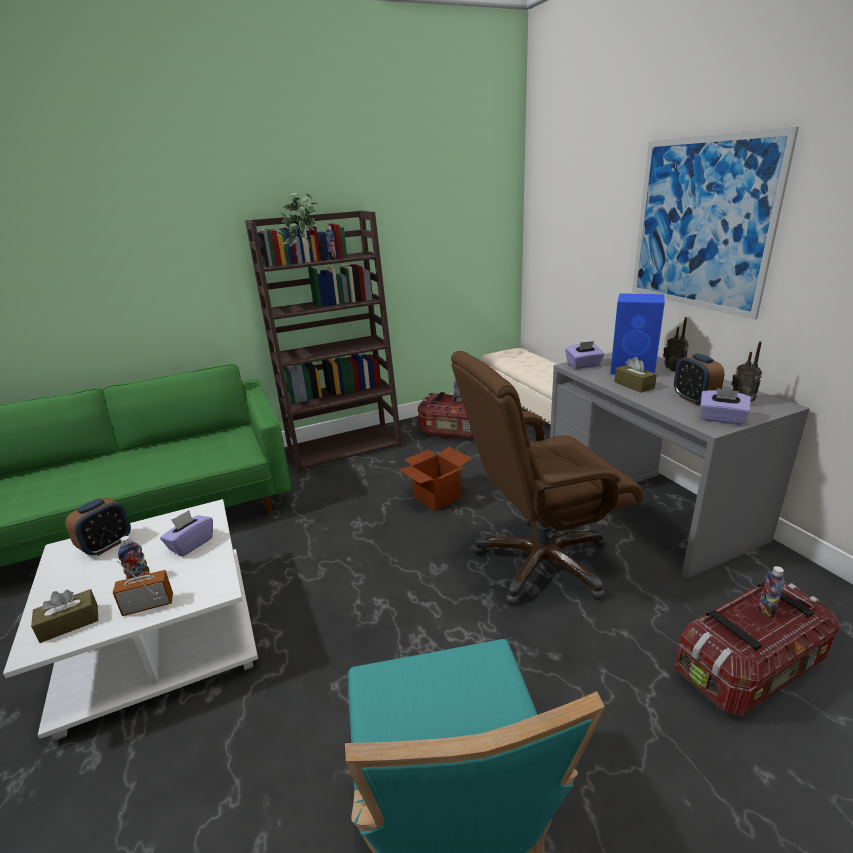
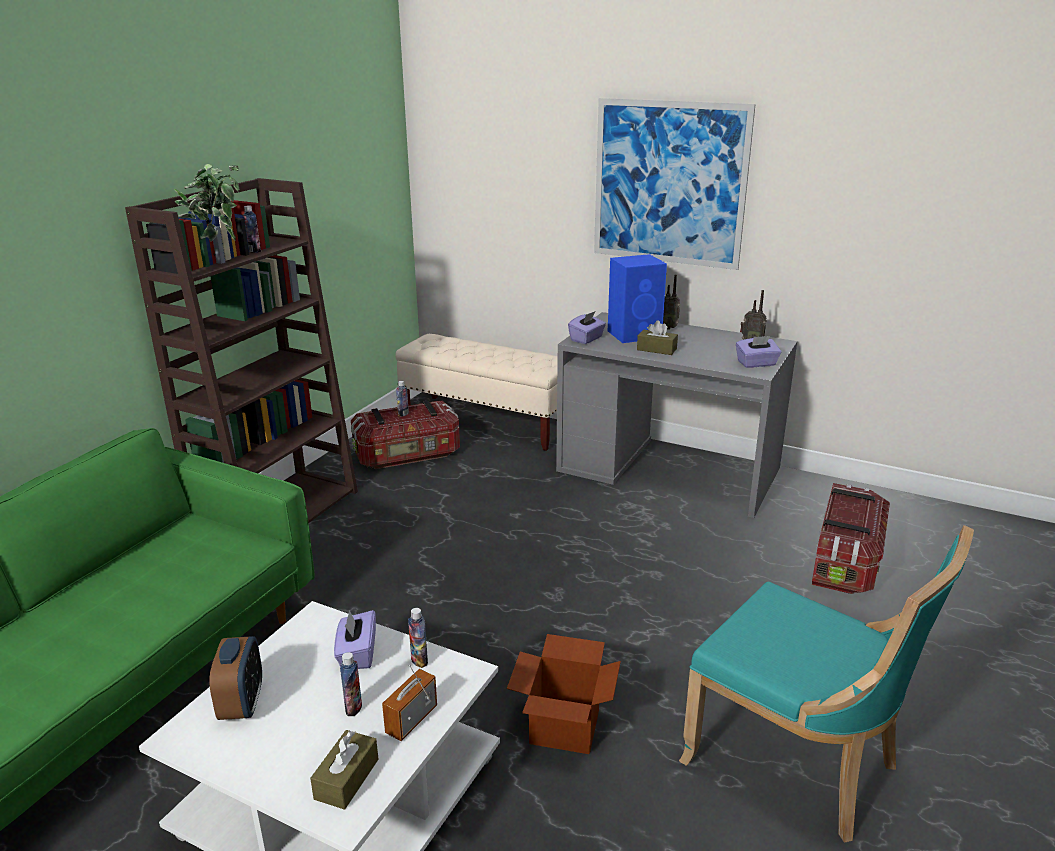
camera: 40 degrees left, 0 degrees up
cardboard box [398,447,472,511] -> cardboard box moved to [507,634,621,754]
brown office chair [451,351,644,605] -> none
alarm clock [674,354,724,405] -> none
bottle [758,566,785,618] -> bottle moved to [408,608,428,668]

